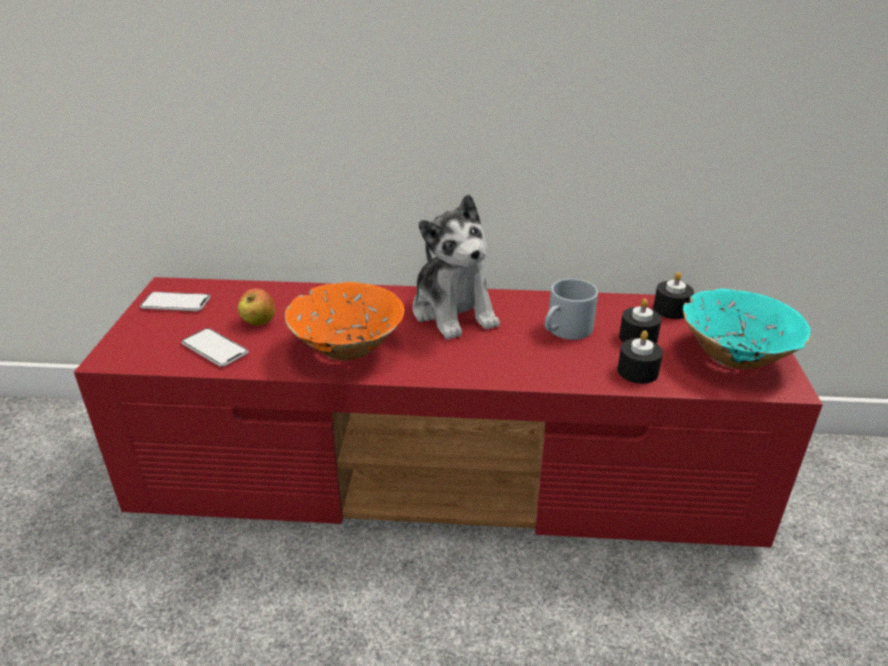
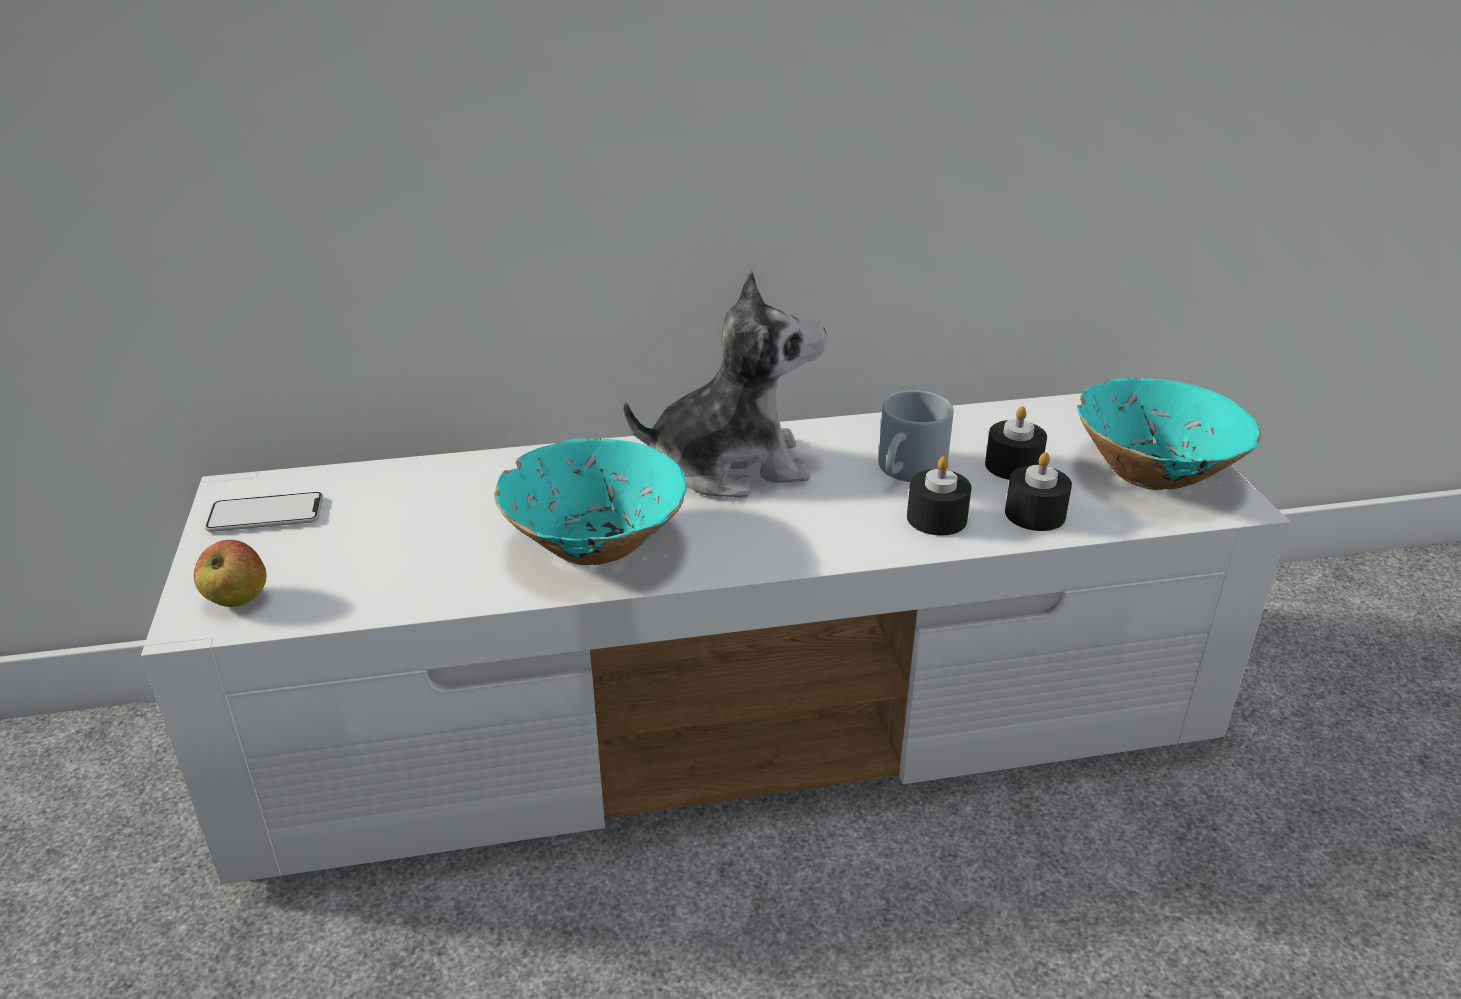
camera: 15 degrees left, 0 degrees up
red tv stand [74,277,823,547] -> white tv stand [141,393,1291,884]
phone [181,328,249,367] -> none
apple [237,288,275,326] -> apple moved to [194,540,266,607]
orange bowl [285,282,405,361] -> turquoise bowl [494,438,687,565]
plush toy [412,194,500,340] -> plush toy turned 60 degrees counterclockwise [623,270,826,498]
black candle [653,272,694,319] -> black candle moved to [907,456,972,536]

